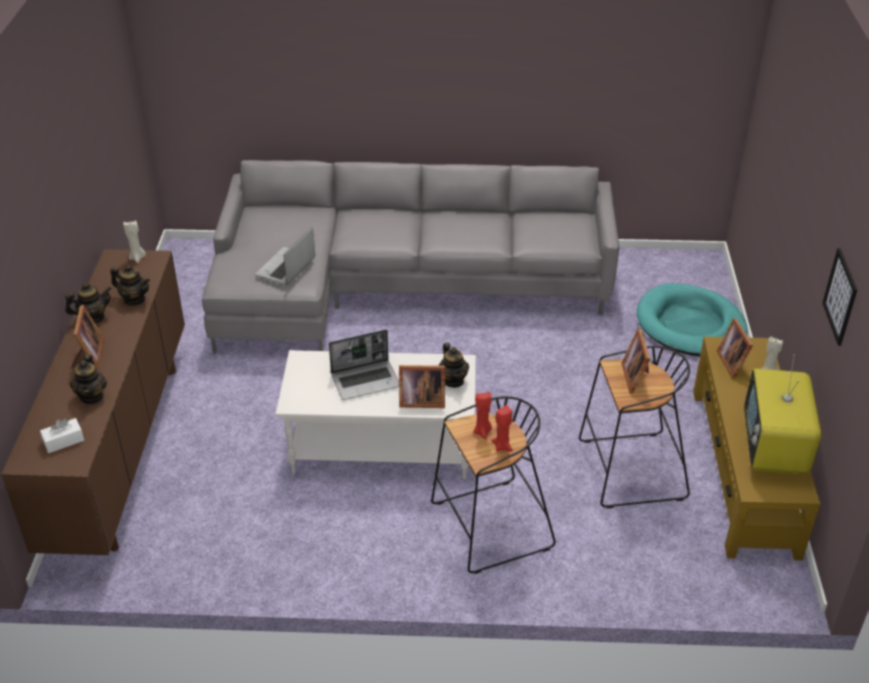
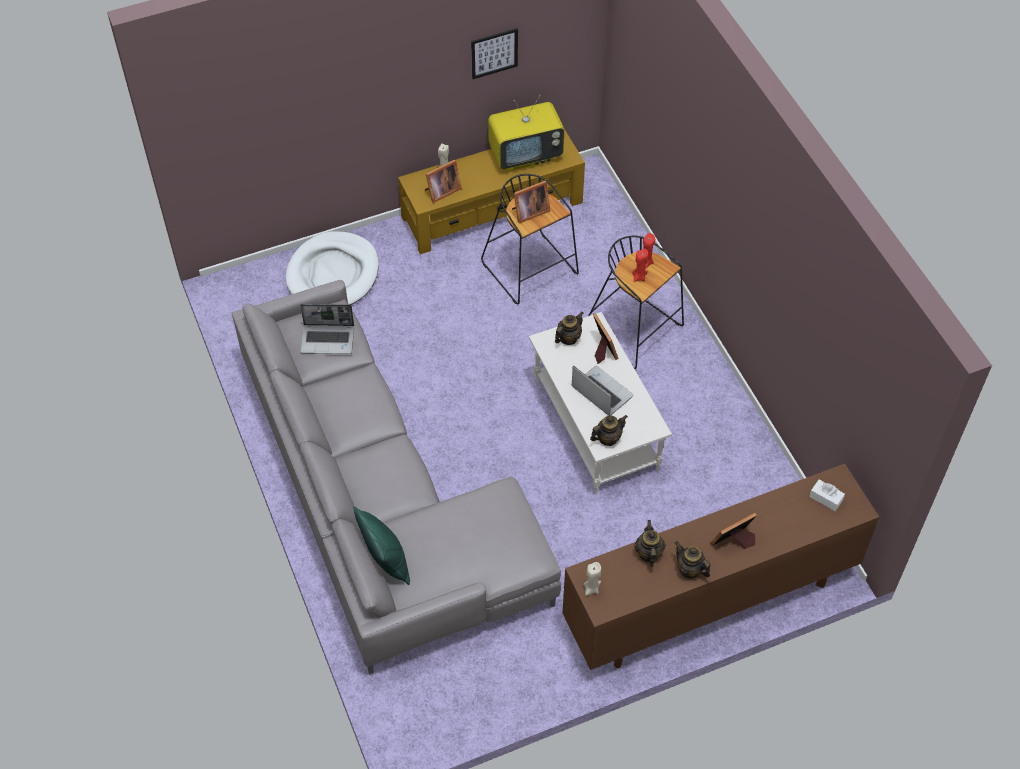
camera: 115 degrees left, 15 degrees up
teapot [70,354,107,404] -> teapot moved to [590,415,628,446]
laptop [255,227,315,285] -> laptop moved to [300,304,354,354]
turquoise dog bed [637,283,748,356] -> white dog bed [286,231,379,305]
none -> green pillow [353,506,410,585]

